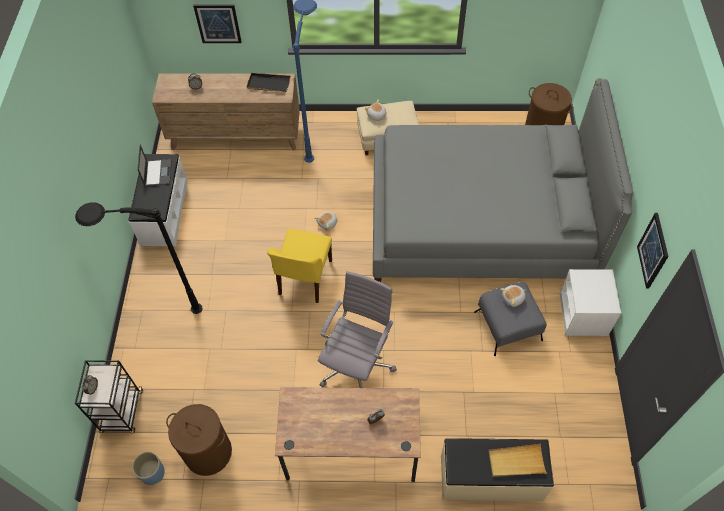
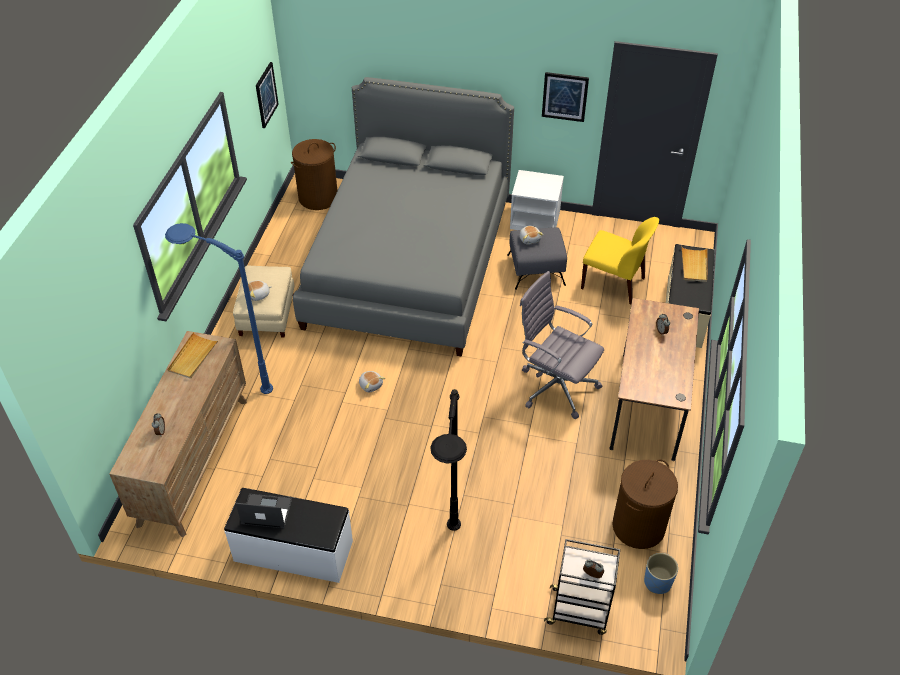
camera: 80 degrees left, 10 degrees down
picture [193,4,242,43] -> picture moved to [256,62,279,128]
black tray [246,73,290,92] -> beige tray [167,332,219,379]
yellow chair [267,229,332,303] -> yellow chair moved to [581,217,659,304]

